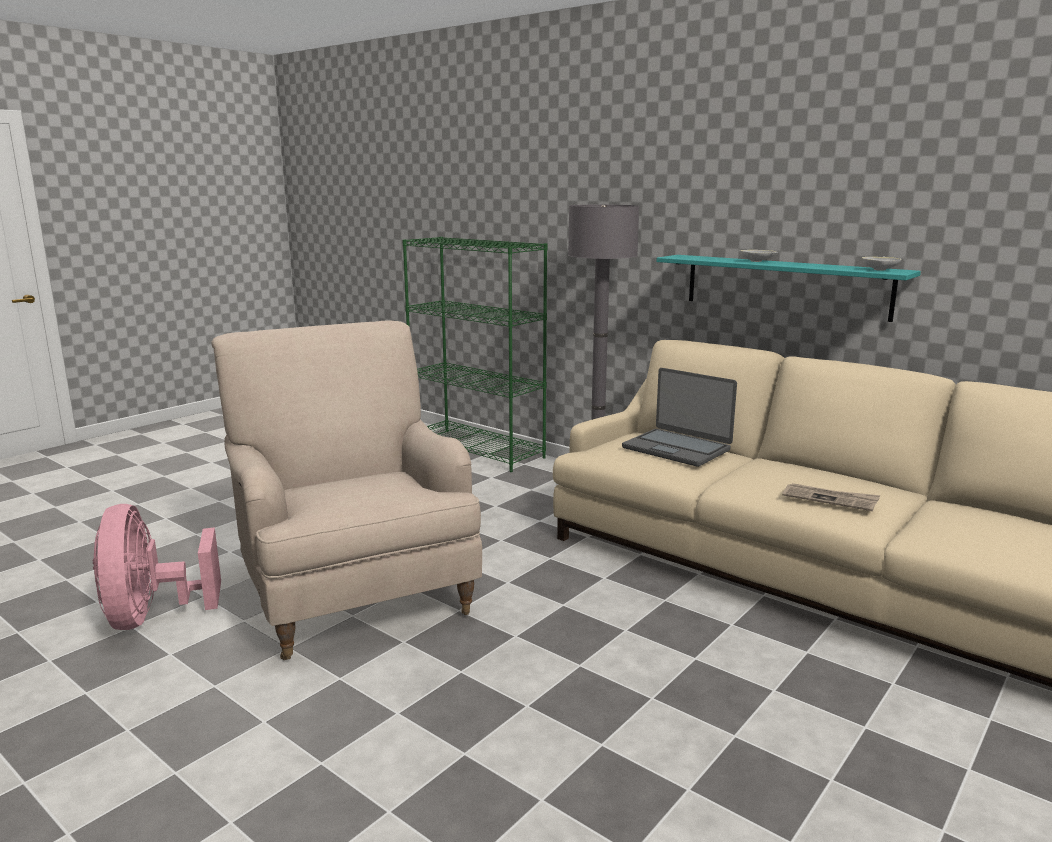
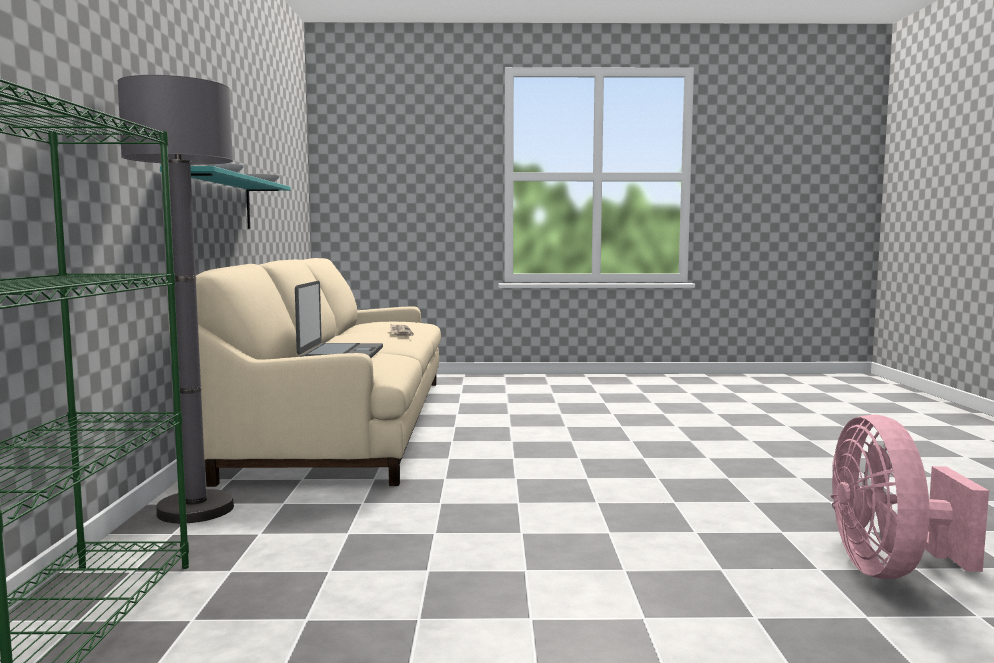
camera: 130 degrees left, 10 degrees down
pink fan [93,504,221,630] -> pink fan turned 150 degrees clockwise [831,415,989,579]
beige armchair [211,320,482,660] -> none

